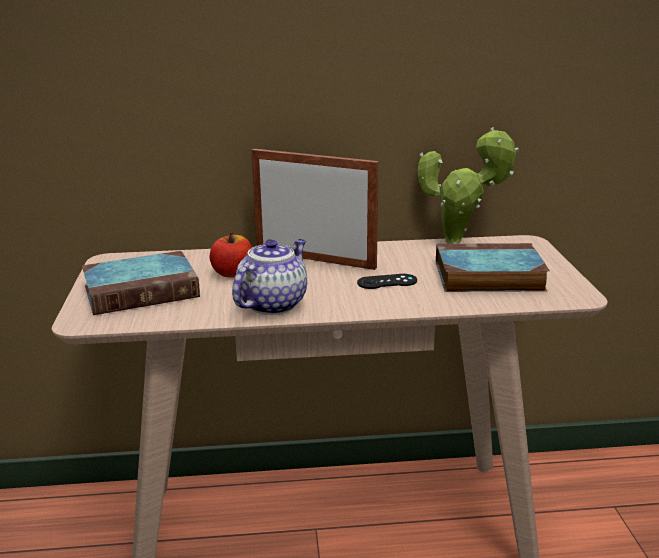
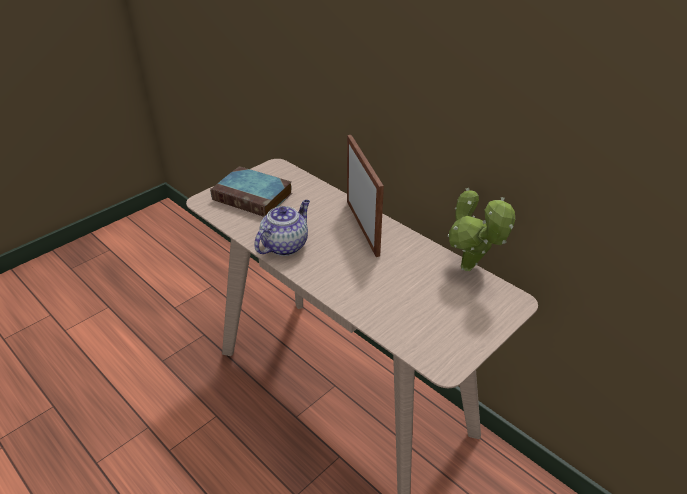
camera: 50 degrees right, 15 degrees up
apple [210,232,252,278] -> none
teapot [232,239,307,315] -> teapot turned 45 degrees counterclockwise [254,200,310,256]
black game controller [357,274,417,289] -> none
book [436,243,550,292] -> none

